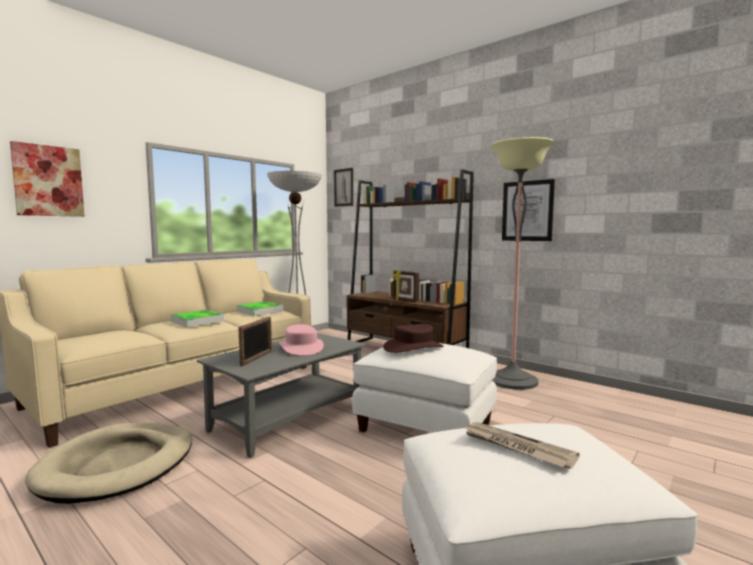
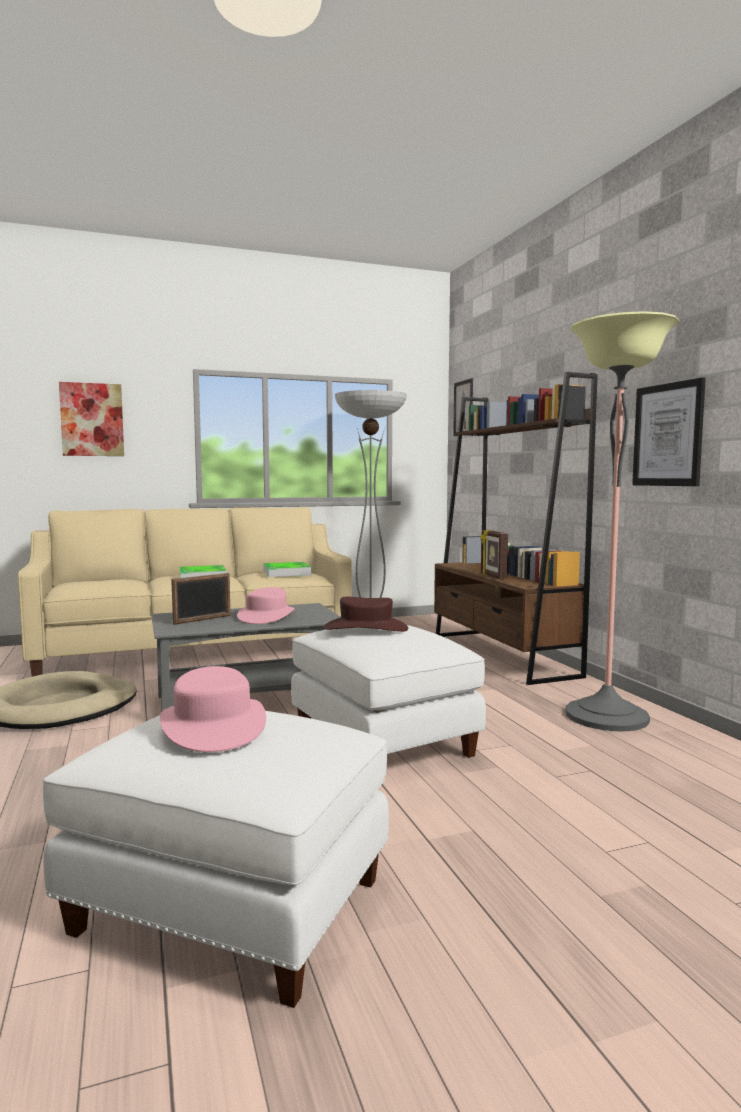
camera: 30 degrees right, 0 degrees up
newspaper [463,422,579,469] -> pink hat [160,666,266,752]

